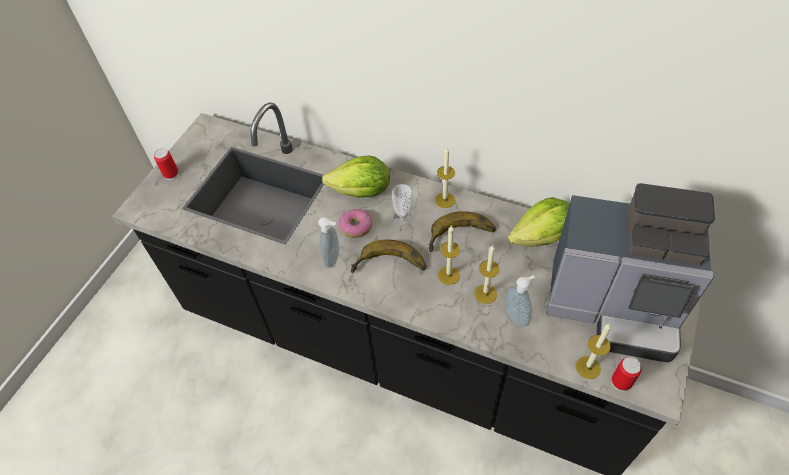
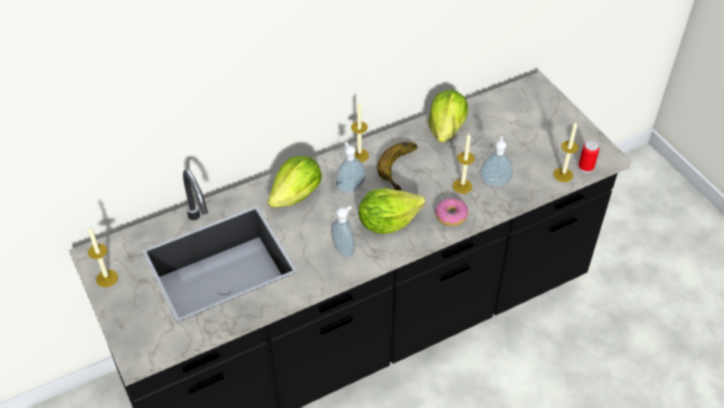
camera: 55 degrees left, 5 degrees down
can [154,148,179,180] -> none
donut [338,209,373,238] -> donut moved to [435,198,468,226]
banana [351,240,426,273] -> lettuce [358,188,425,234]
cup [392,184,413,226] -> soap dispenser [336,142,366,193]
candle [438,225,460,285] -> candle moved to [88,227,118,287]
coffee machine [546,183,715,362] -> none

